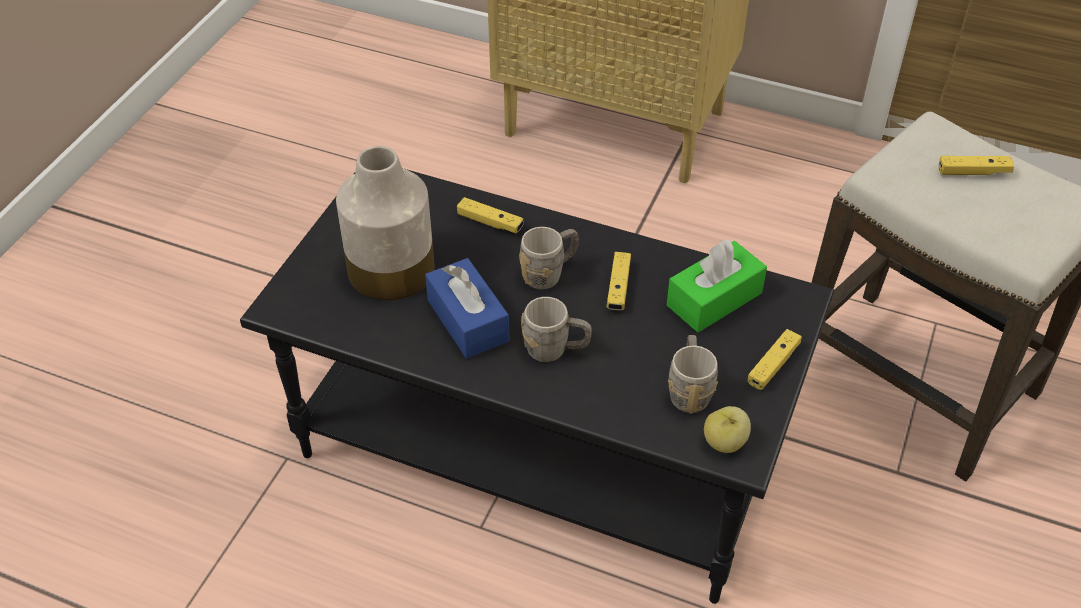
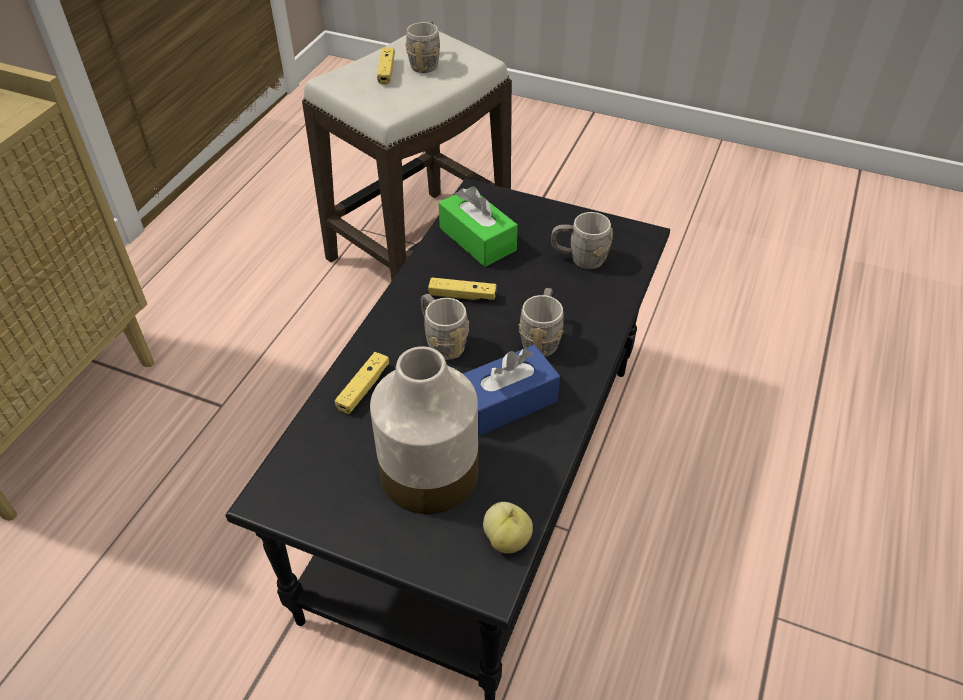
camera: 90 degrees left, 0 degrees up
apple [704,406,751,453] -> apple moved to [483,502,533,554]
yellow game controller [748,329,802,390] -> none
none -> grey mug [405,21,440,73]

